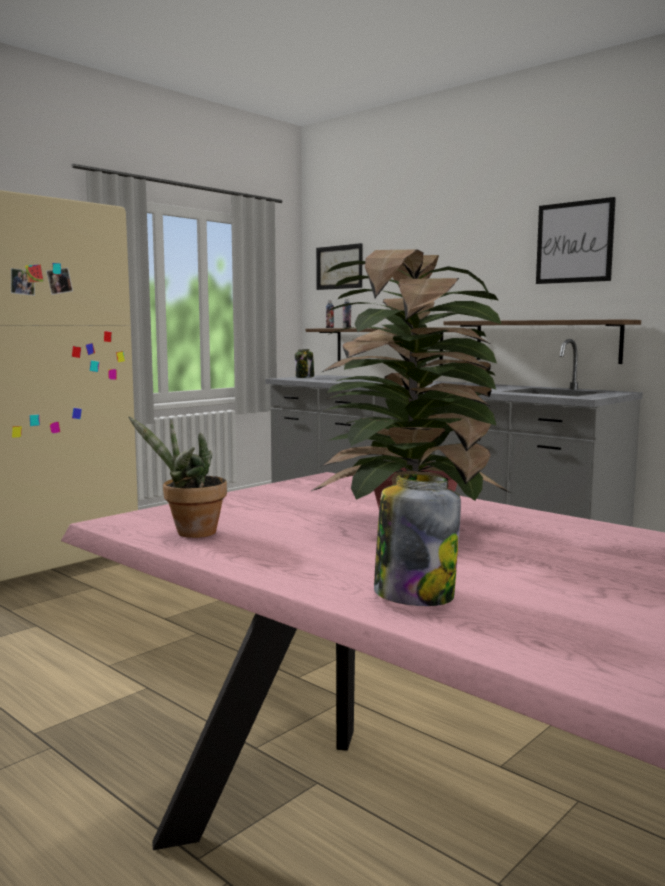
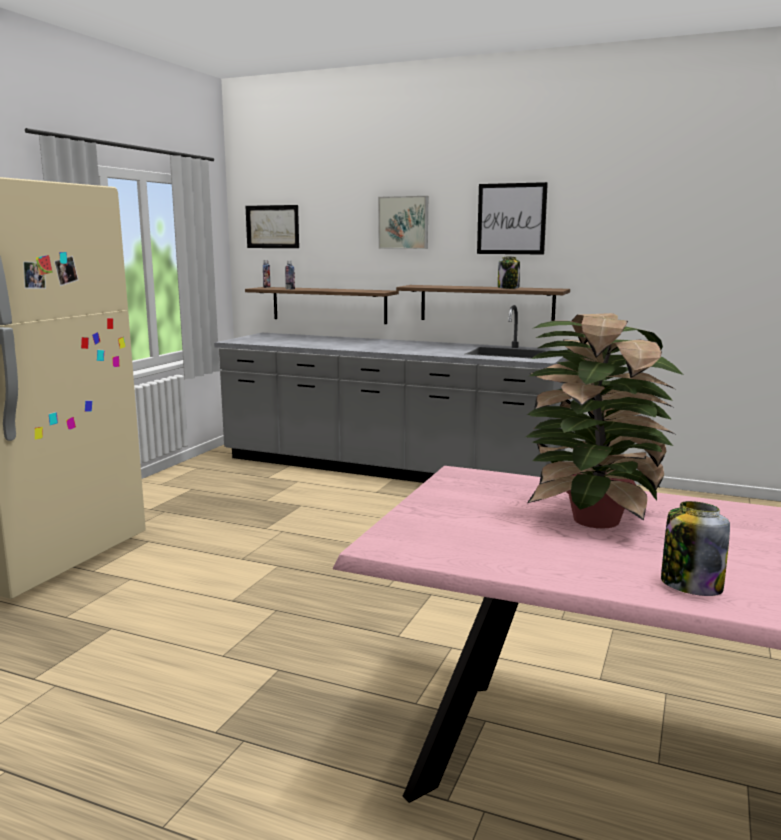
camera: 20 degrees left, 5 degrees up
potted plant [128,417,227,538] -> none
jar [295,349,314,378] -> jar moved to [498,256,520,289]
none -> picture [378,196,428,249]

